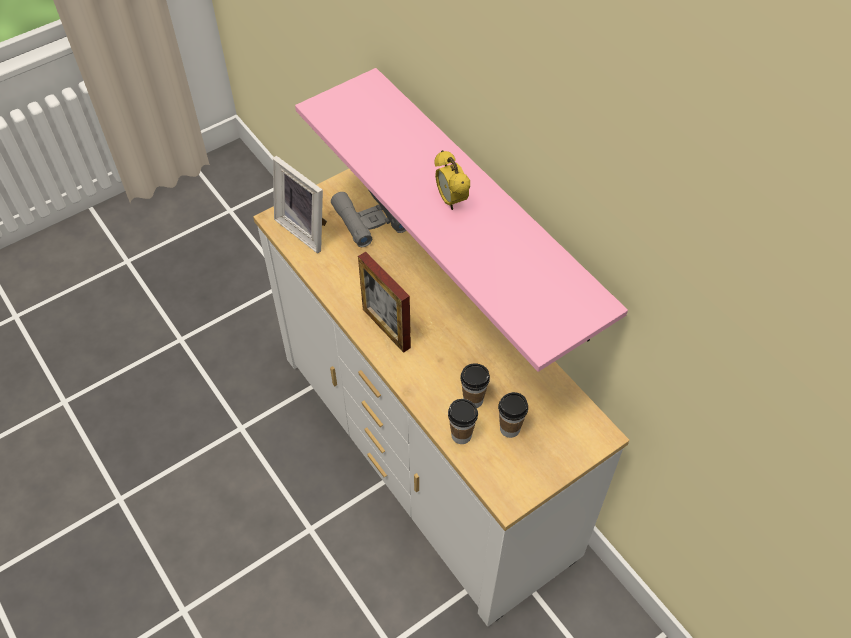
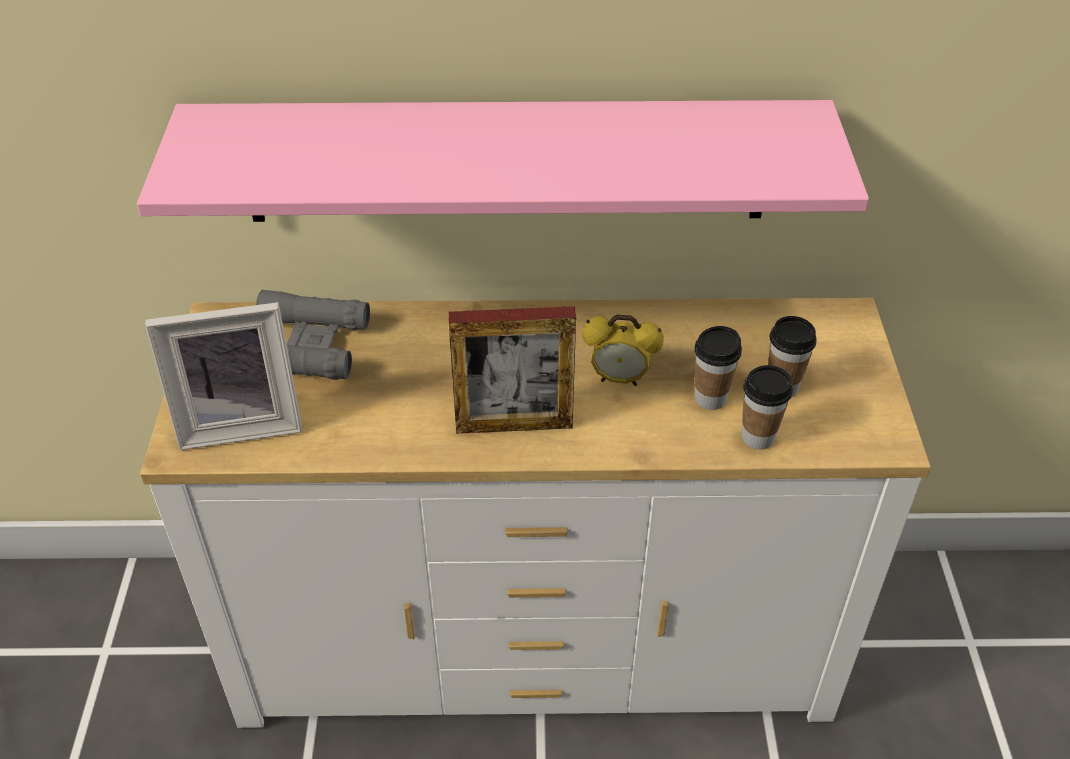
camera: 55 degrees left, 10 degrees down
alarm clock [434,150,470,210] -> alarm clock moved to [582,315,664,386]

